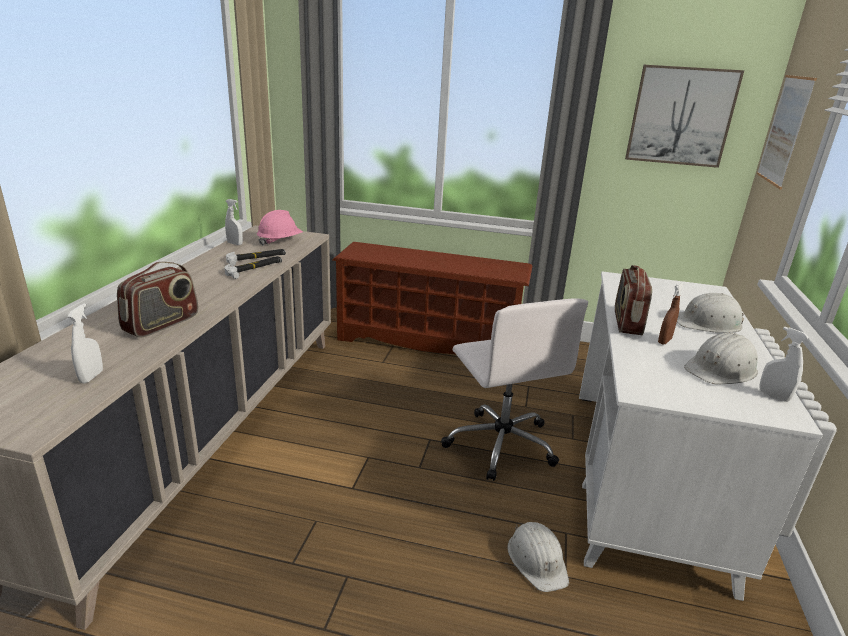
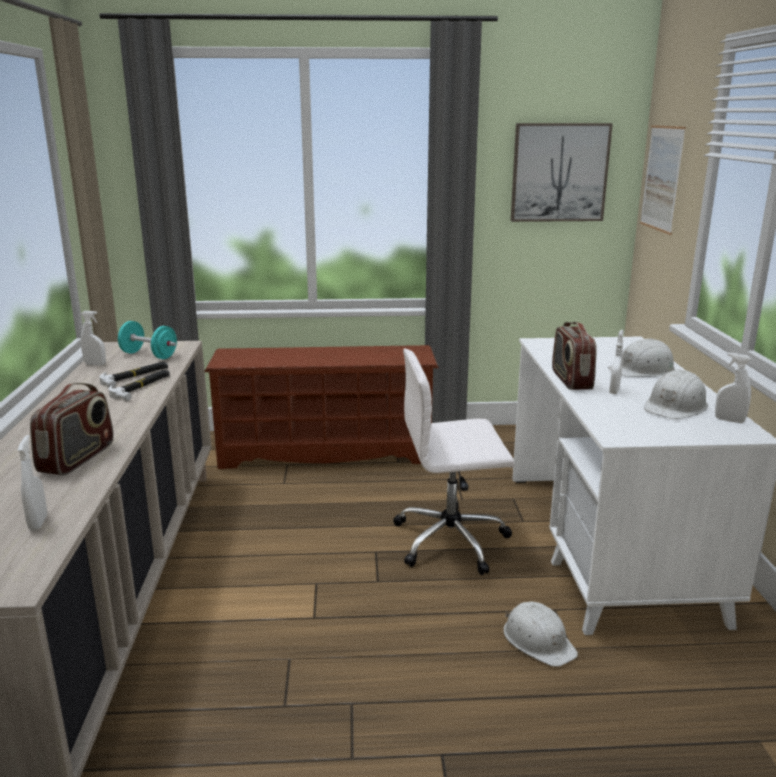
camera: 15 degrees left, 5 degrees down
pink hard hat [257,210,303,246] -> turquoise dumbbell [118,321,177,359]
white office chair [441,298,588,481] -> white office chair turned 120 degrees clockwise [393,348,515,575]
brown spray bottle [658,282,684,344] -> white spray bottle [609,330,624,394]

